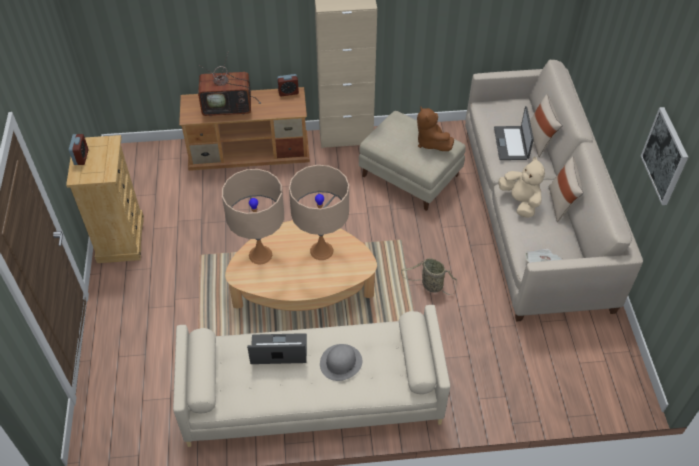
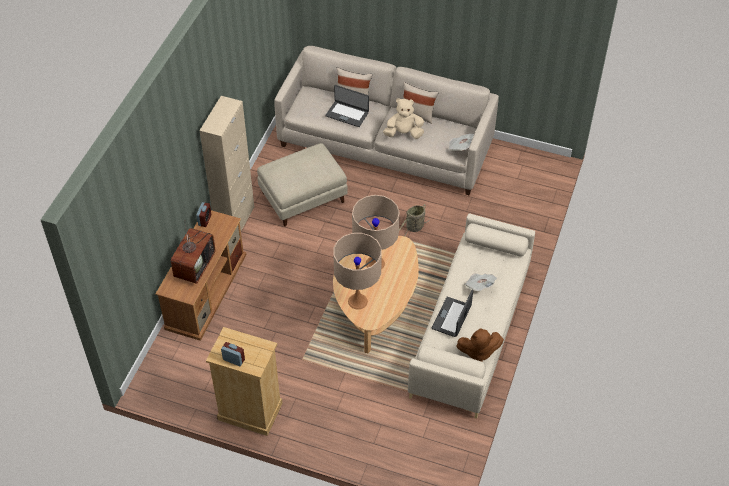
camera: 65 degrees left, 0 degrees up
grey hat [320,344,362,381] -> newspaper [464,273,497,291]
brown plush toy [417,107,454,151] -> brown plush toy moved to [456,329,504,362]
picture [641,107,688,205] -> none

